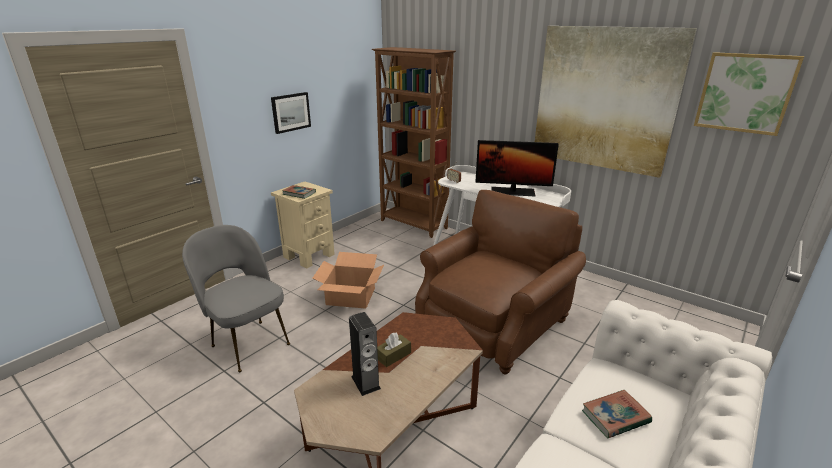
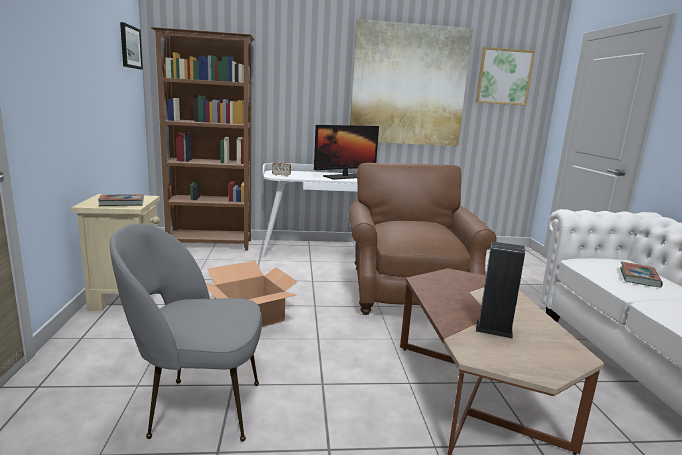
camera: 45 degrees left, 10 degrees down
picture [271,92,311,134] -> picture moved to [120,22,143,70]
brown tissue box [377,333,411,367] -> none

